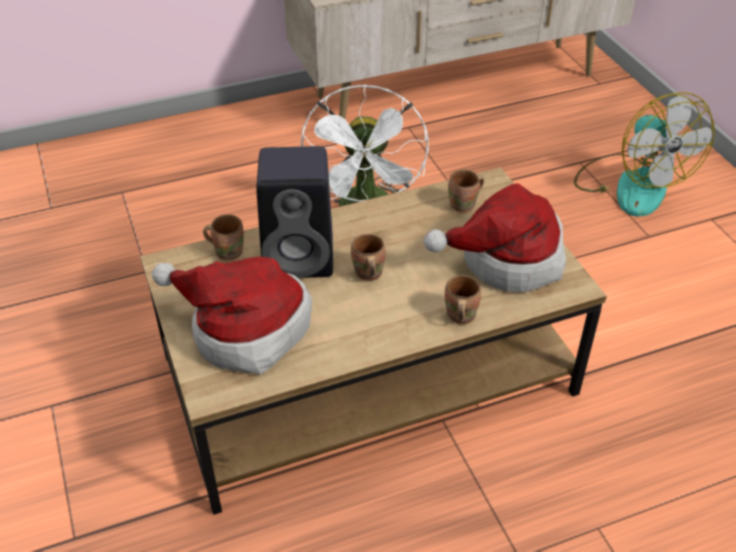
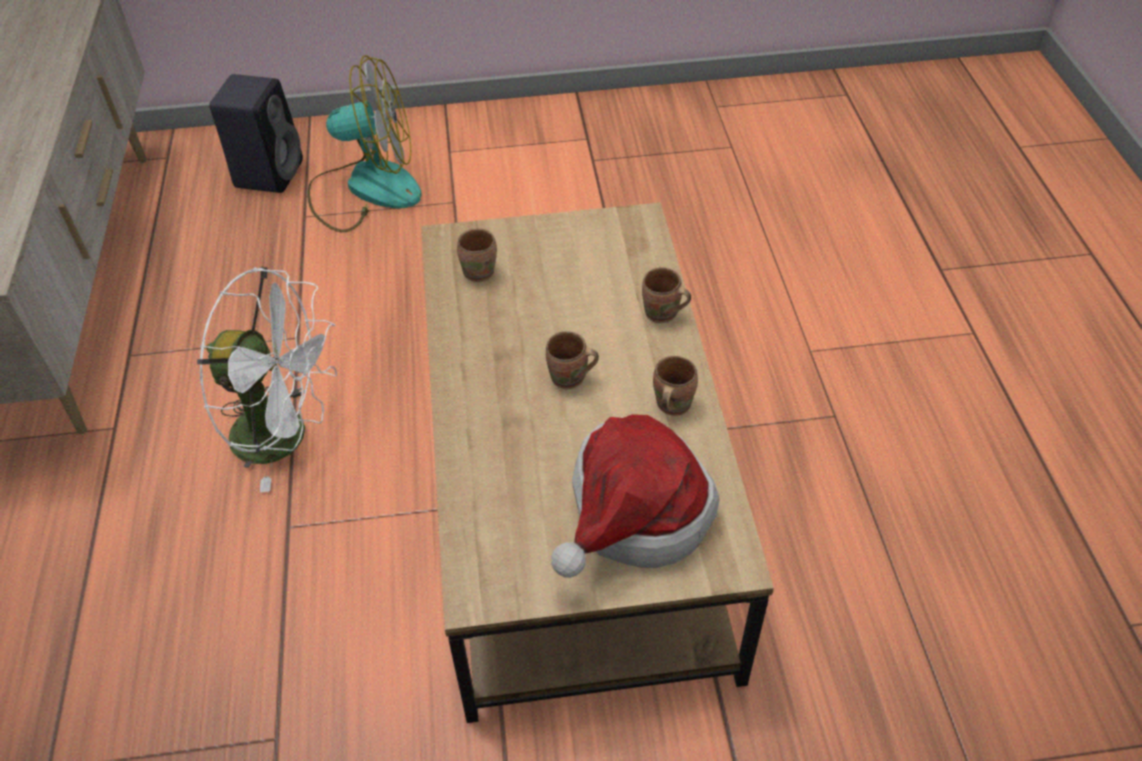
camera: 75 degrees left, 5 degrees up
brown mug [203,214,244,261] -> brown mug moved to [653,356,698,416]
black speaker [256,146,333,278] -> black speaker moved to [209,74,303,193]
hat [424,183,566,292] -> none

